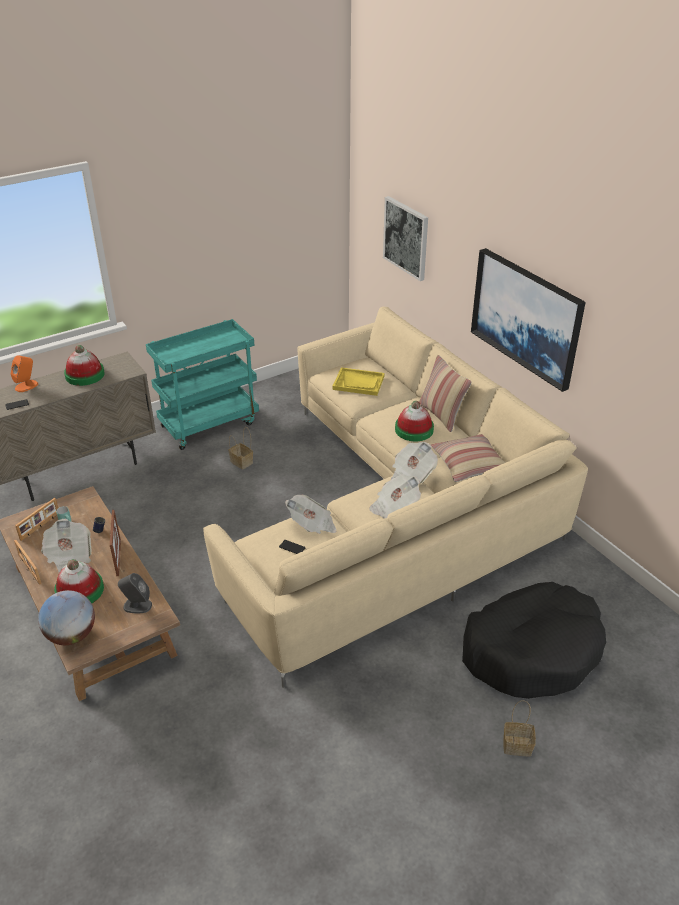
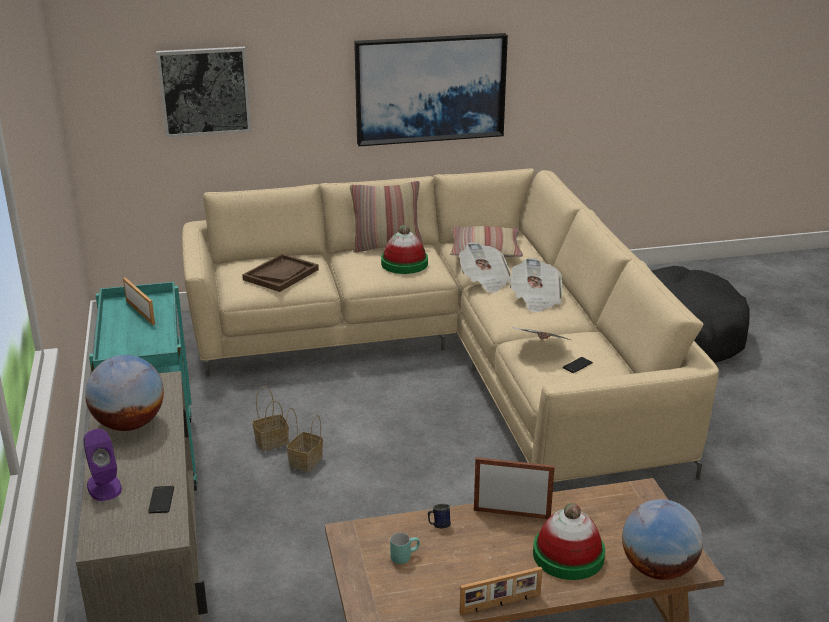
camera: 70 degrees left, 10 degrees down
orange speaker [11,355,38,392] -> purple speaker [84,429,122,501]
picture frame [15,498,58,541] -> picture frame moved to [123,277,155,325]
newspaper [41,519,92,573] -> none
hat [64,345,105,386] -> globe [85,355,164,431]
grey speaker [118,573,152,613] -> none
yellow tray [333,367,384,396] -> brown tray [242,254,319,292]
basket [503,700,536,756] -> basket moved to [286,408,323,472]

